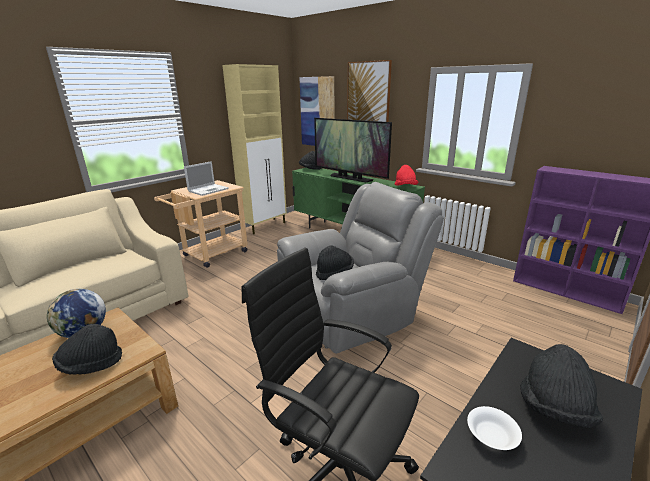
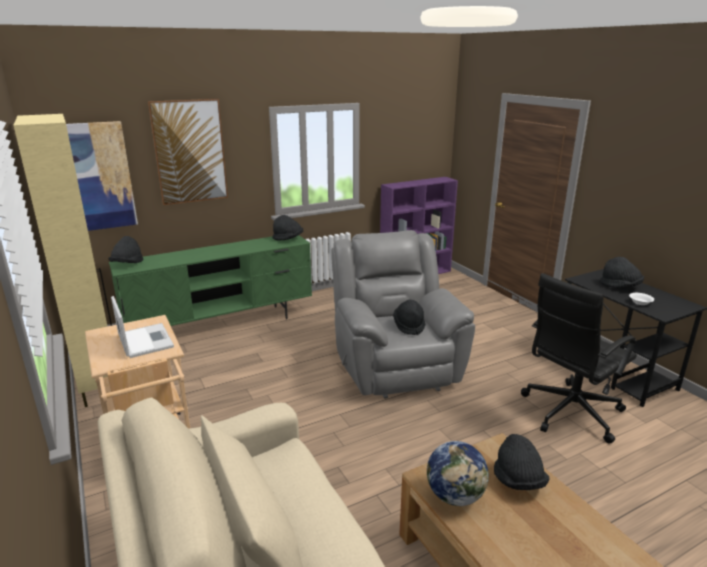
camera: 70 degrees left, 0 degrees up
television [314,118,392,182] -> none
red hat [395,165,418,186] -> black hat [272,215,303,241]

